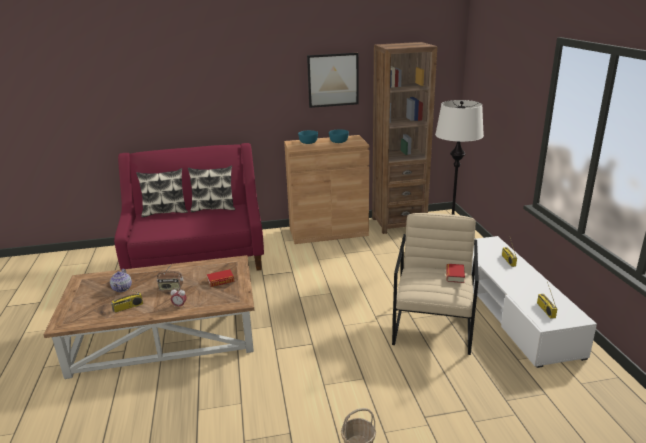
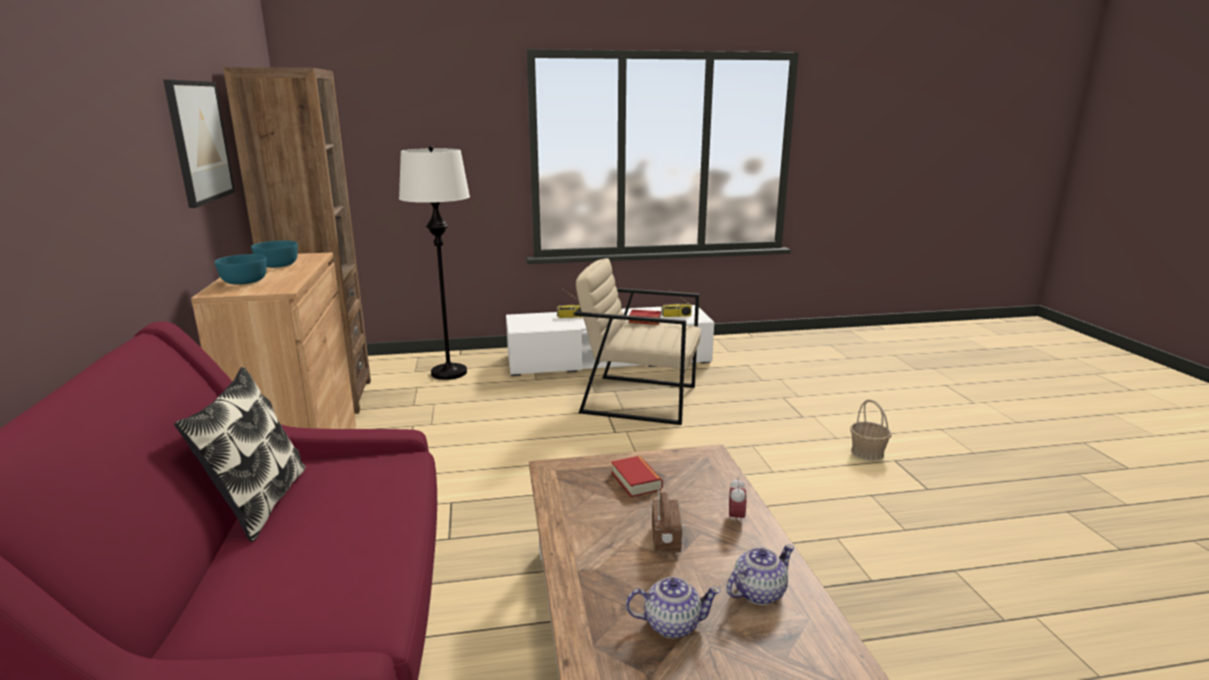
camera: 90 degrees left, 5 degrees down
radio [111,285,143,313] -> teapot [726,545,794,605]
pillow [136,168,188,217] -> none

